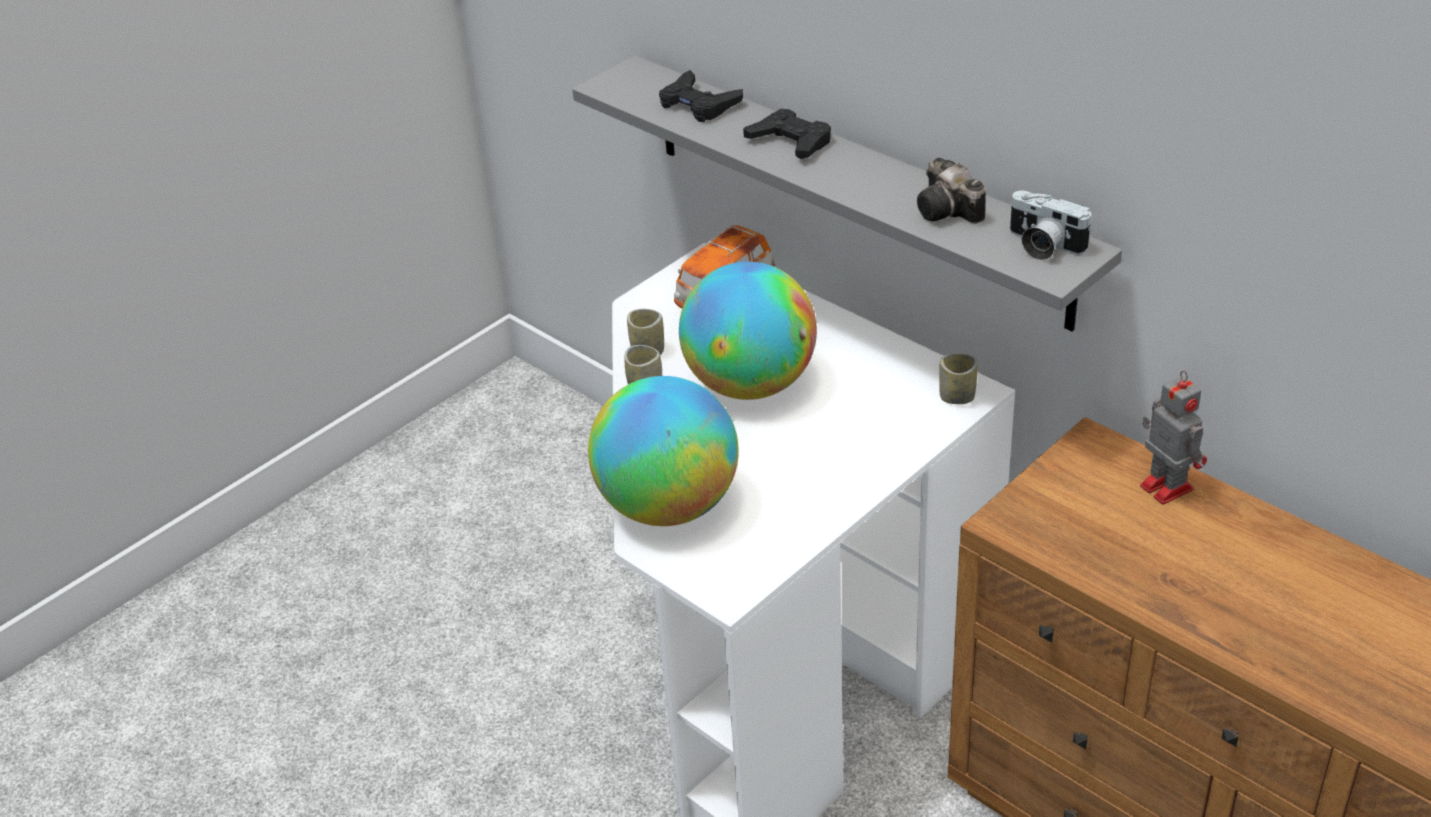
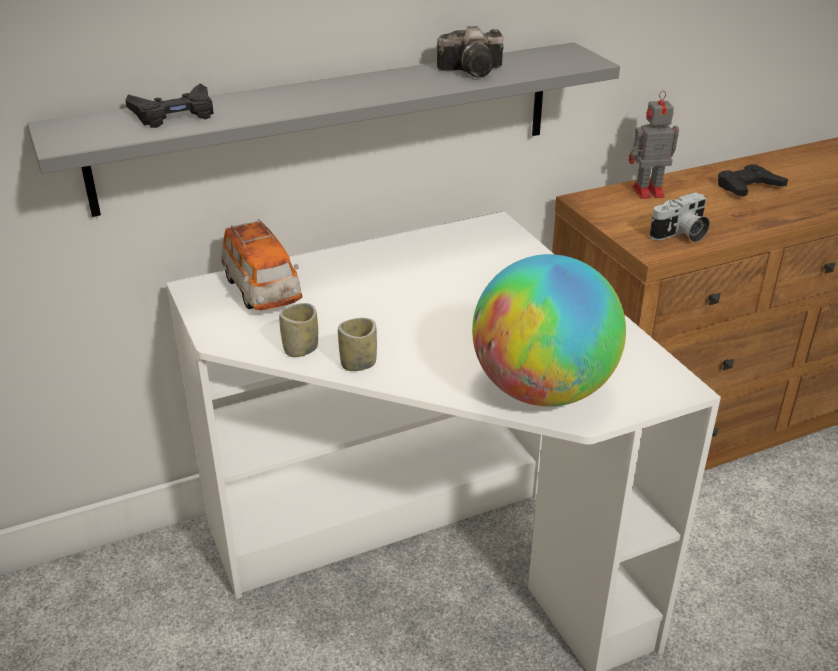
camera: 70 degrees left, 5 degrees down
globe [679,262,817,400] -> none
black game controller [743,109,831,159] -> black game controller moved to [718,165,788,197]
cup [939,353,978,404] -> none
camera [1010,190,1092,260] -> camera moved to [649,192,710,242]

